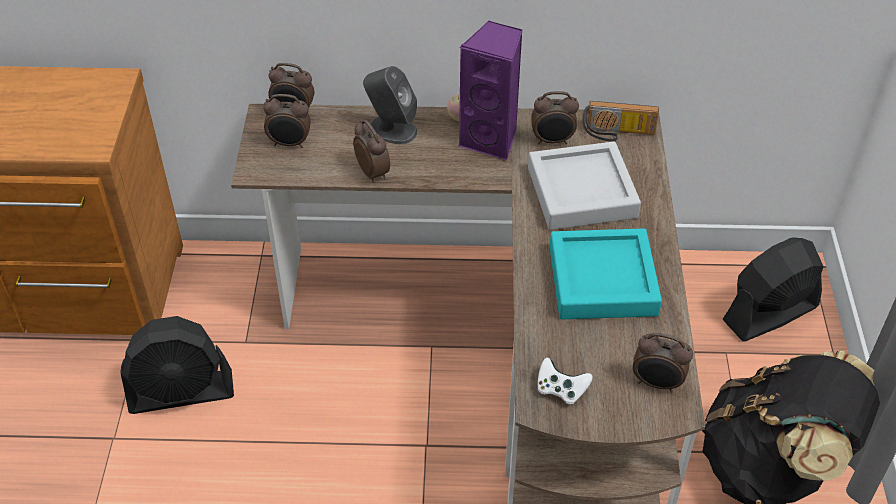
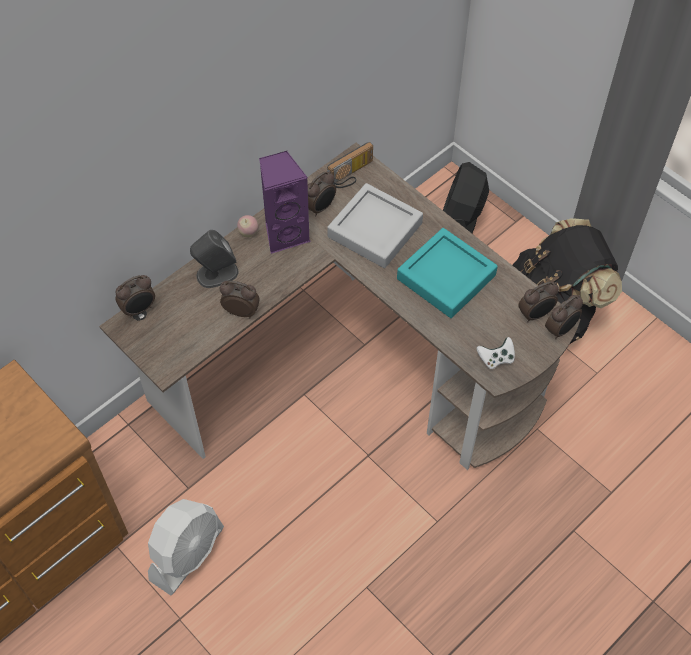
camera: 45 degrees left, 10 degrees up
black fan [120,316,234,414] -> white fan [148,499,224,596]
alarm clock [263,94,311,148] -> alarm clock moved to [545,295,583,340]

